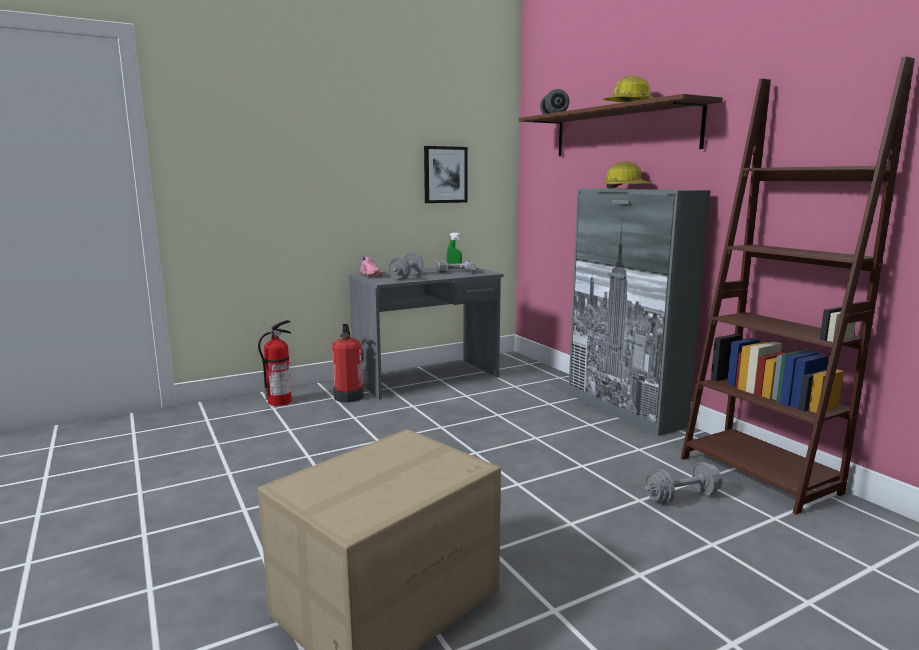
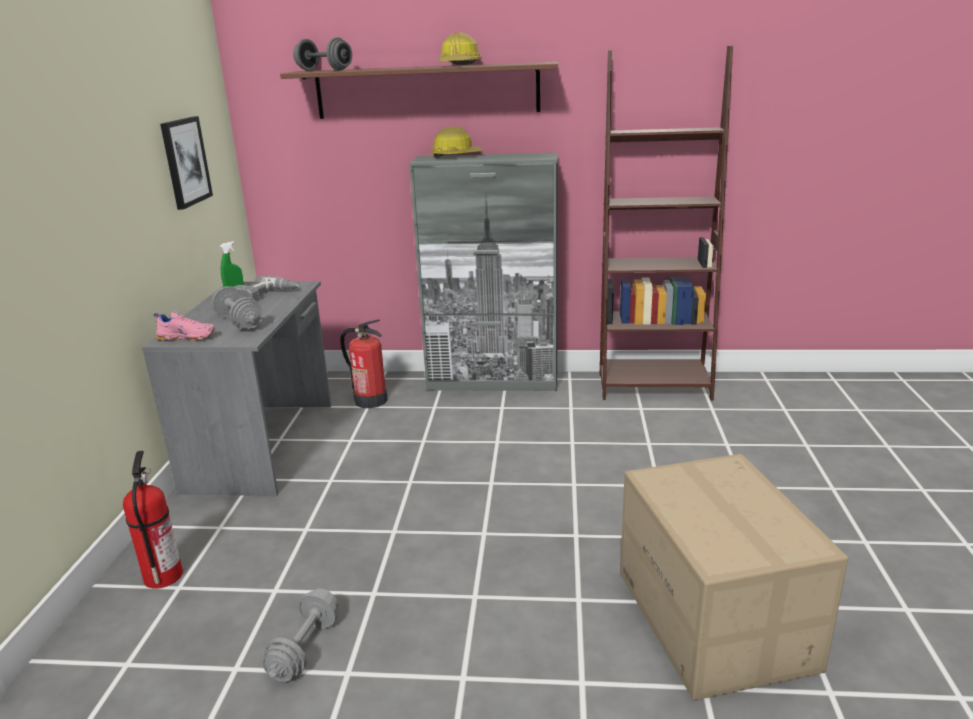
camera: 55 degrees left, 10 degrees up
fire extinguisher [332,324,364,402] -> fire extinguisher moved to [340,320,388,408]
grey dumbbell [645,462,722,503] -> grey dumbbell moved to [263,589,338,682]

